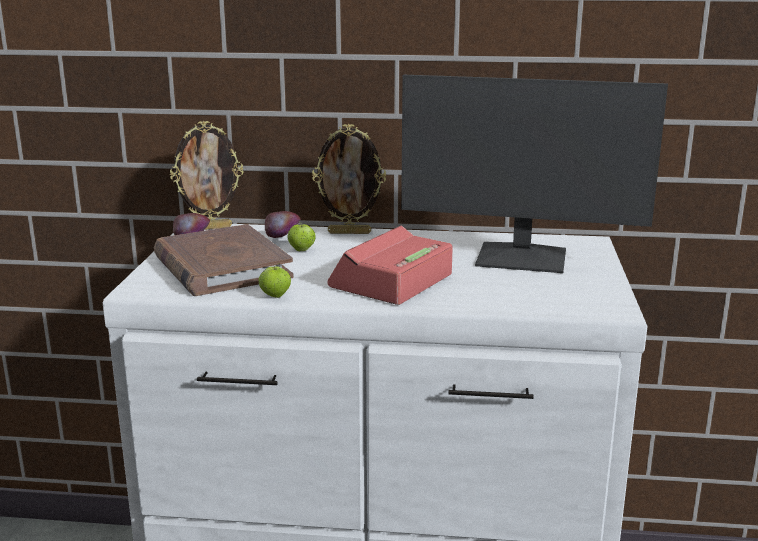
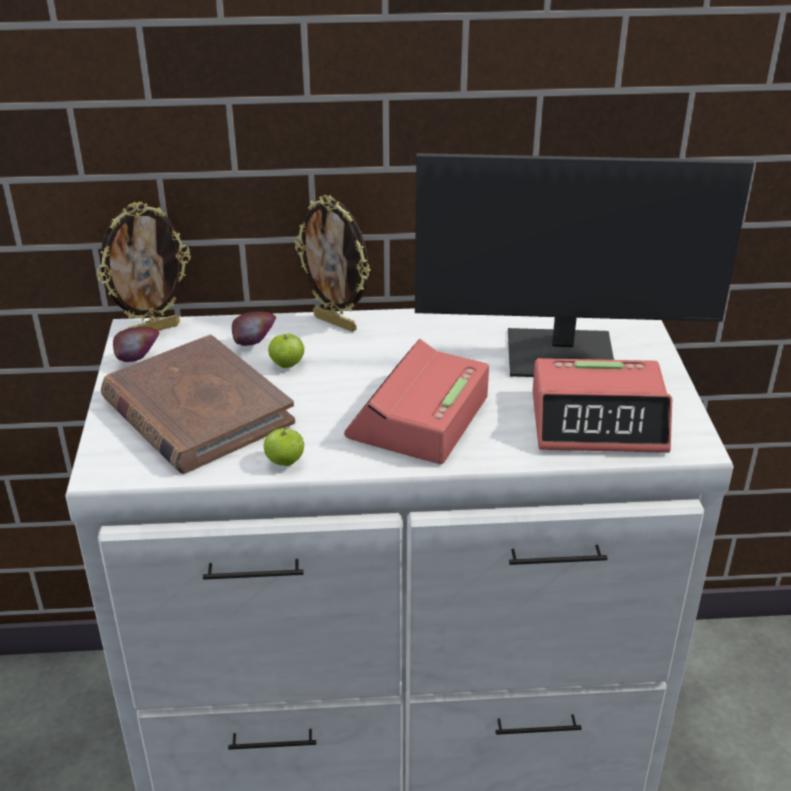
camera: 10 degrees left, 15 degrees up
picture frame [312,124,386,234] -> picture frame turned 45 degrees clockwise [294,195,371,332]
none -> alarm clock [532,358,672,453]

